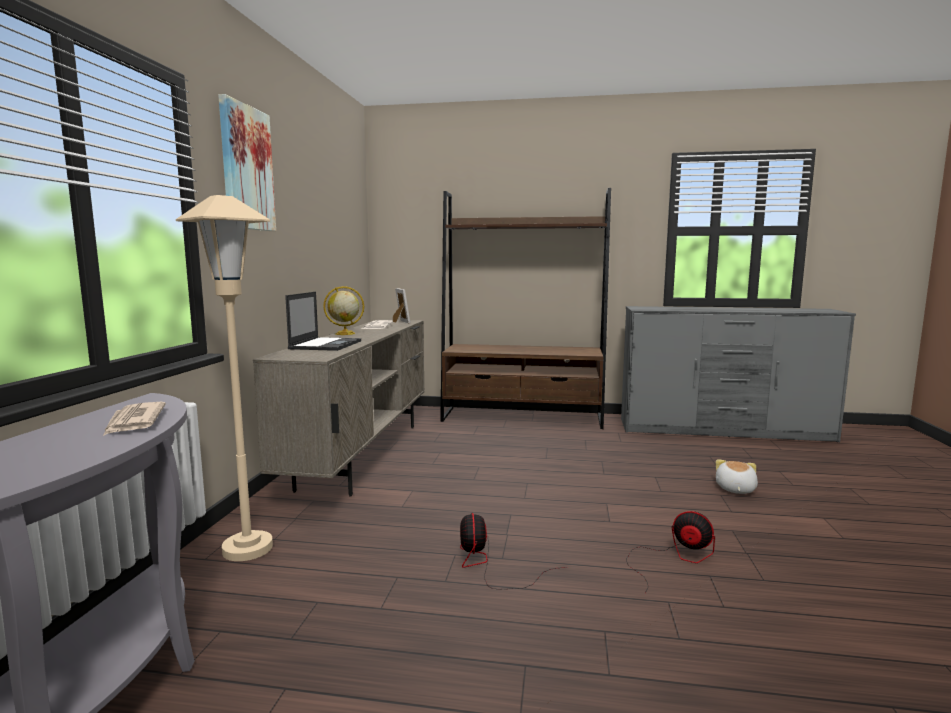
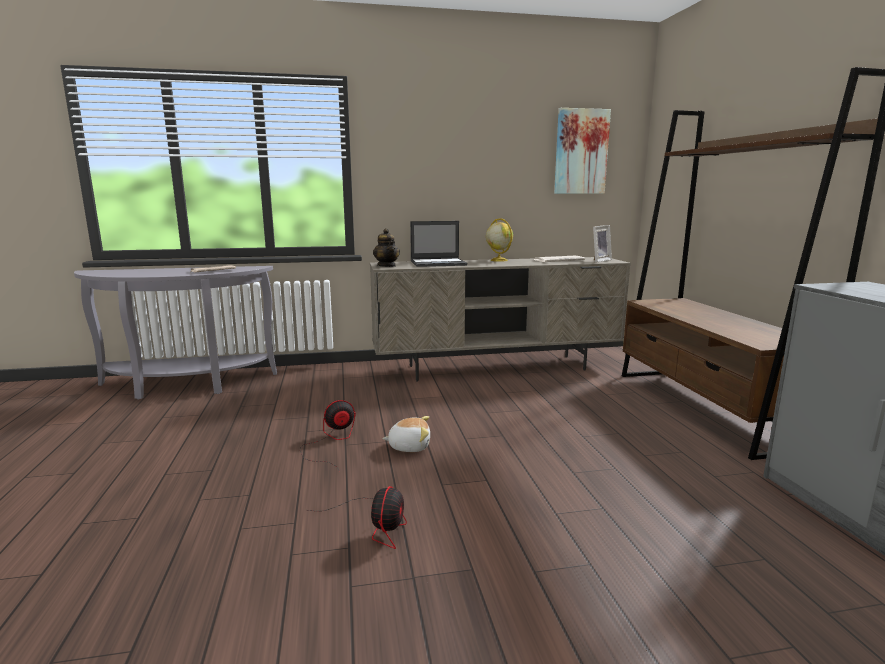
camera: 70 degrees right, 5 degrees up
beige floor lamp [176,195,273,561] -> none
picture [218,94,276,231] -> picture moved to [554,108,611,194]
plush toy [716,459,758,494] -> plush toy moved to [382,416,430,452]
none -> teapot [373,228,400,267]

